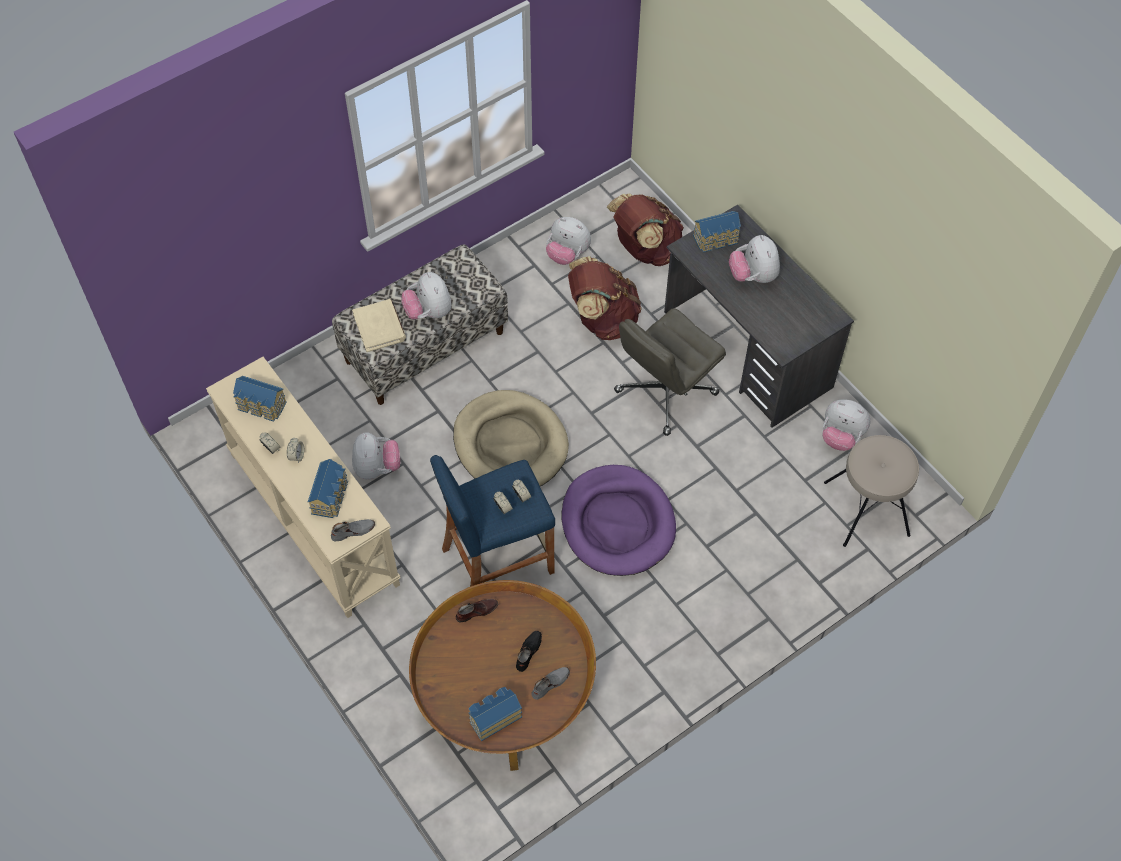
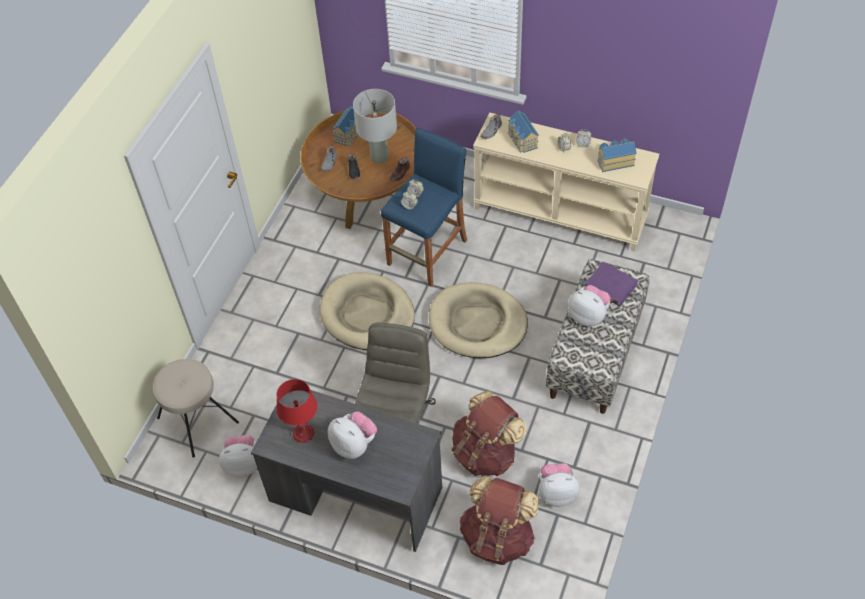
camera: 150 degrees right, 5 degrees down
beige book [352,299,406,352] -> purple book [585,262,638,306]
plush toy [352,432,400,479] -> none
purple dog bed [561,465,676,576] -> beige dog bed [319,272,415,350]
toy house [693,211,741,253] -> none
none -> red table lamp [276,379,317,443]
none -> grey table lamp [353,89,397,163]

